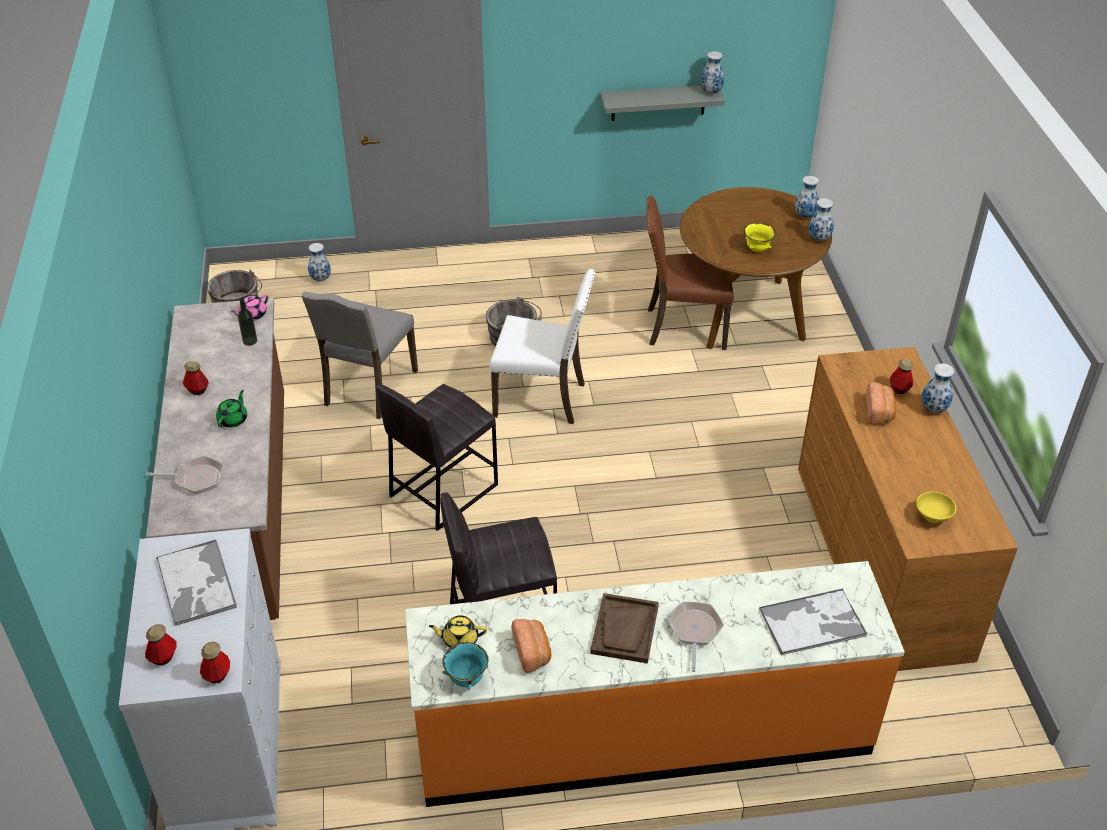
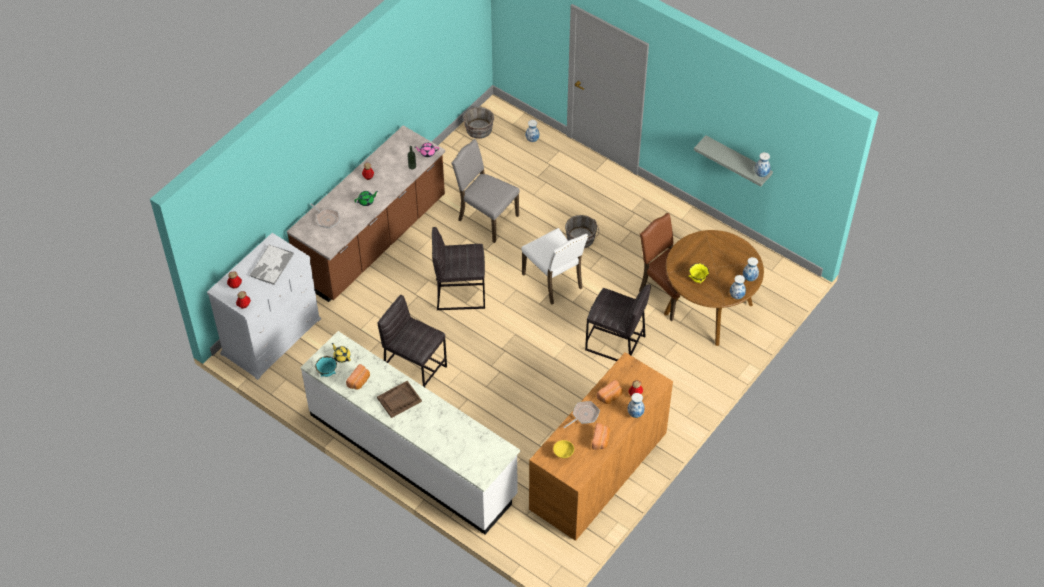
camera: 45 degrees right, 10 degrees up
grey chair [301,291,418,419] -> grey chair turned 60 degrees clockwise [451,139,520,243]
orange counter [405,561,905,807] -> white counter [300,331,520,534]
frying pan [668,602,724,672] -> frying pan moved to [563,401,600,428]
tray [759,588,867,656] -> none
none -> grey stool [585,284,651,361]
none -> bread [592,423,610,450]

